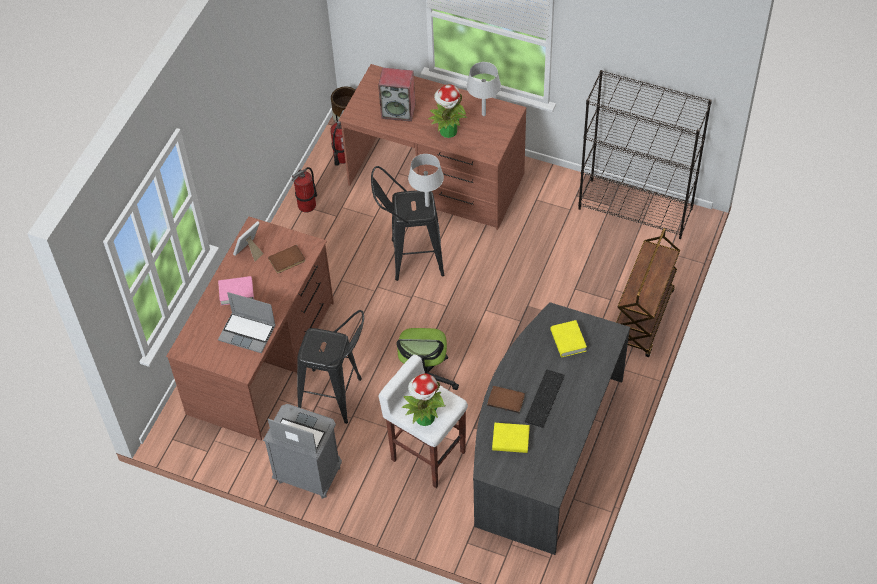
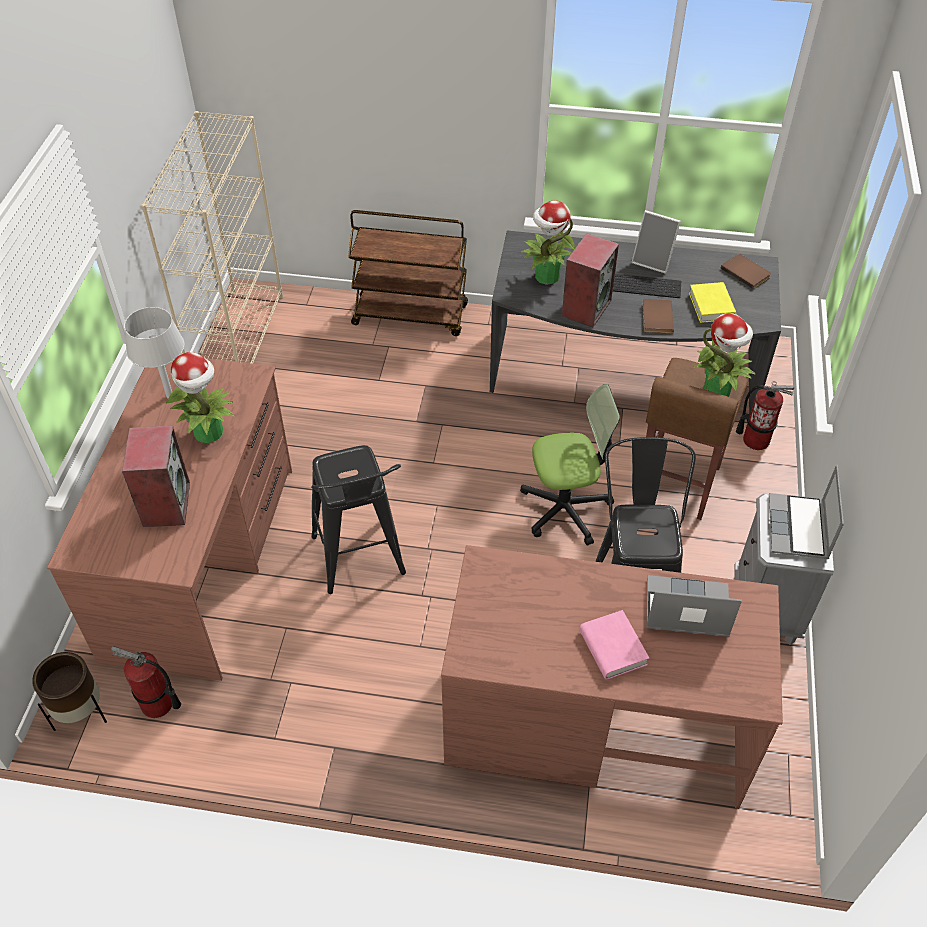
camera: 105 degrees left, 5 degrees down
laptop [218,292,275,353] -> laptop turned 90 degrees counterclockwise [646,575,742,637]
picture frame [233,221,264,261] -> picture frame moved to [632,210,681,274]
brown book [268,245,305,273] -> brown book moved to [720,254,771,289]
fire extinguisher [292,167,317,213] -> fire extinguisher moved to [736,381,794,450]
white stool [379,355,468,488] -> brown stool [646,358,748,520]
grey table lamp [408,154,444,207] -> none
yellow book [551,320,587,357] -> potted plant [520,200,575,285]
black bookcase [578,70,712,239] -> beige bookcase [141,111,283,364]
none -> speaker [562,233,619,327]

